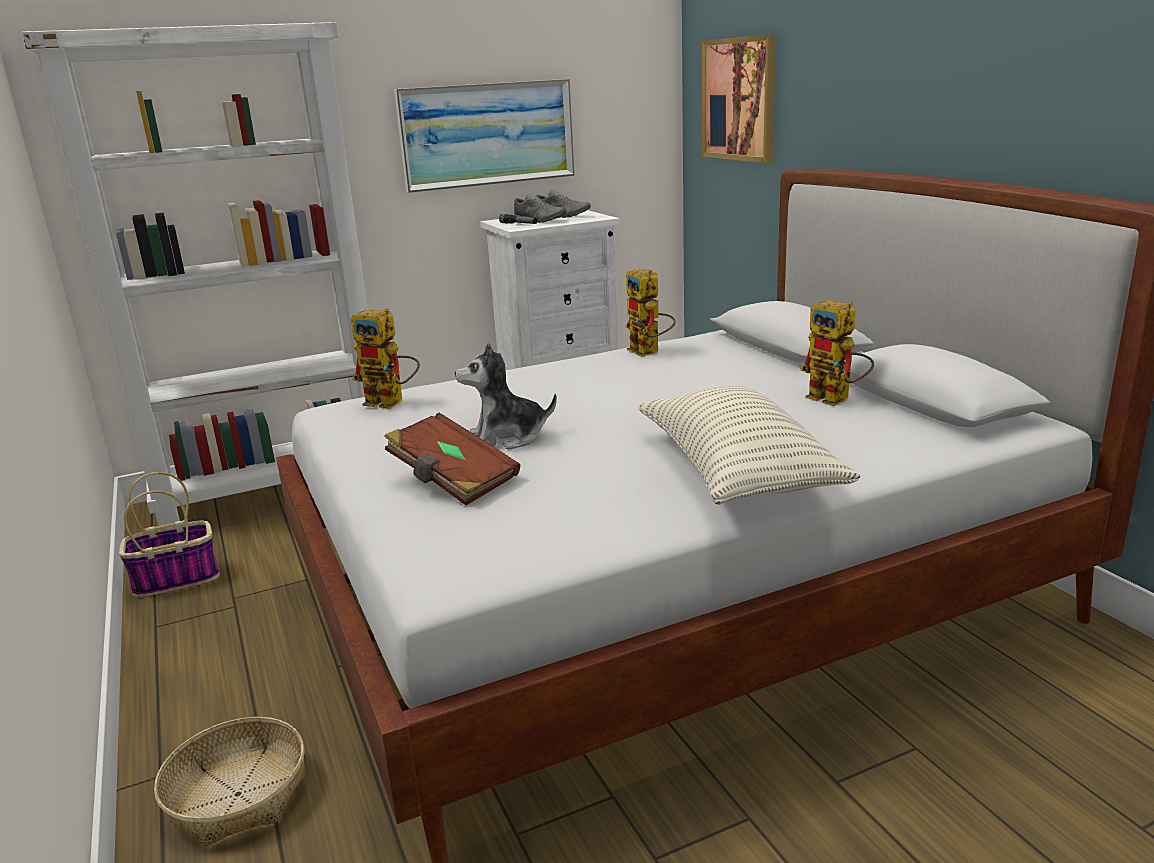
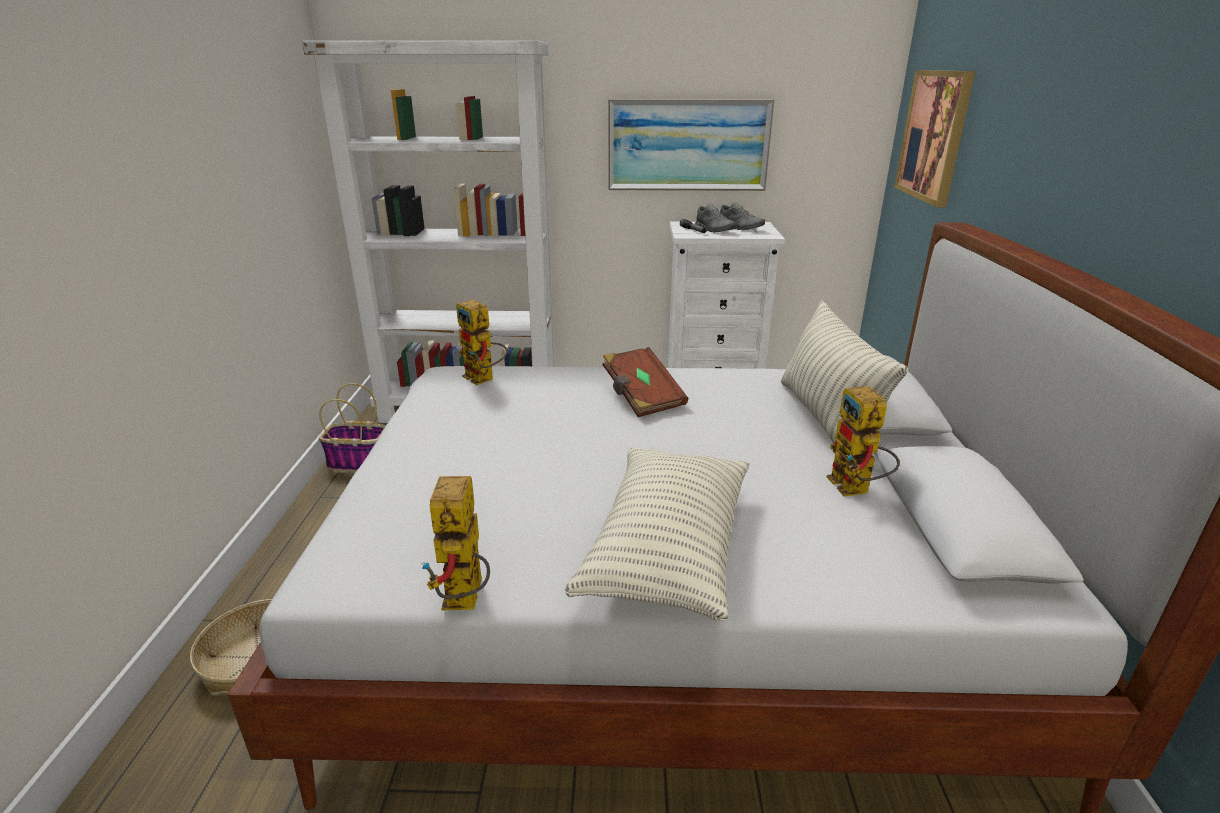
camera: 25 degrees right, 5 degrees up
brown book [384,413,520,505] -> brown book moved to [603,347,688,417]
plush toy [455,343,557,450] -> none
toy robot [626,269,676,357] -> toy robot moved to [421,476,490,610]
none -> pillow [781,301,908,444]

